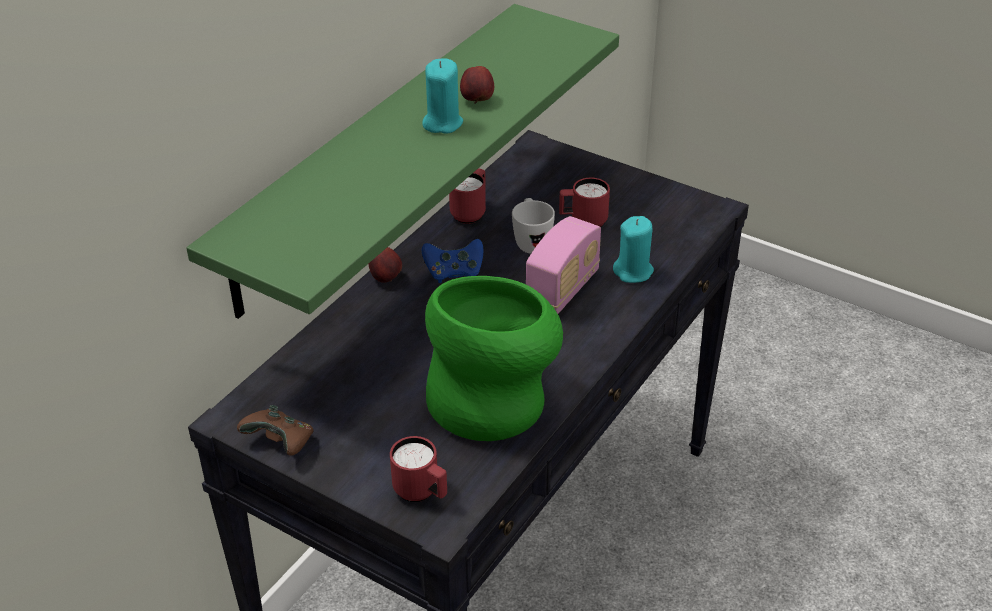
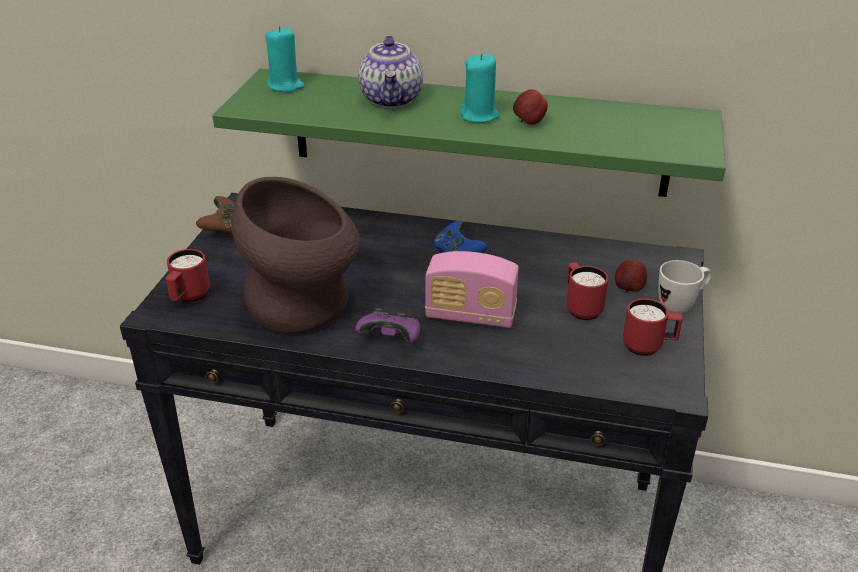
camera: 70 degrees right, 5 degrees down
apple [368,247,402,283] -> apple moved to [615,260,647,293]
green vase [425,276,563,441] -> brown vase [232,177,361,334]
red mug [449,169,486,224] -> red mug moved to [623,298,683,356]
white mug [512,198,555,254] -> white mug moved to [658,260,712,313]
turquoise candle [613,216,654,283] -> turquoise candle moved to [265,26,305,92]
none -> purple game controller [355,308,420,343]
none -> teapot [358,36,423,108]

